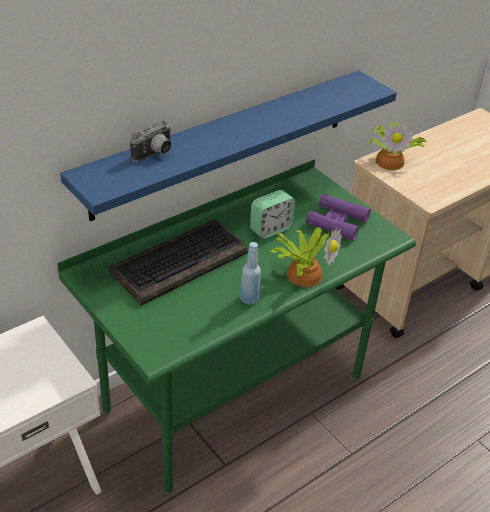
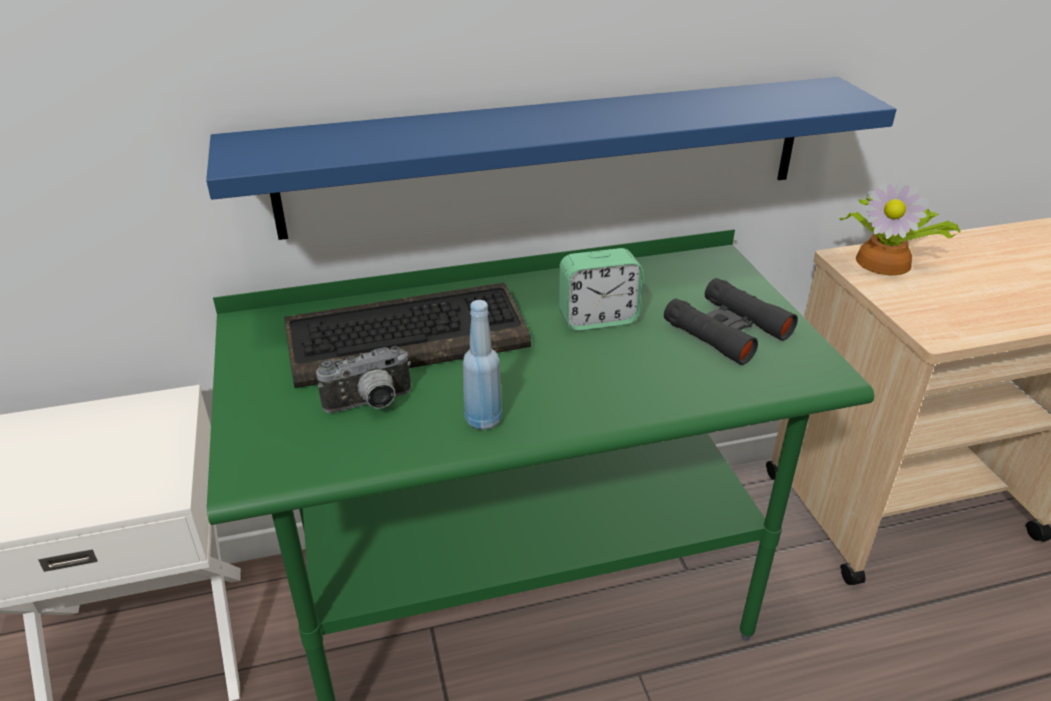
camera: 25 degrees right, 5 degrees down
camera [130,121,172,162] -> camera moved to [316,346,411,413]
potted plant [270,227,342,287] -> none
purple binoculars [306,194,371,241] -> black binoculars [664,278,798,365]

